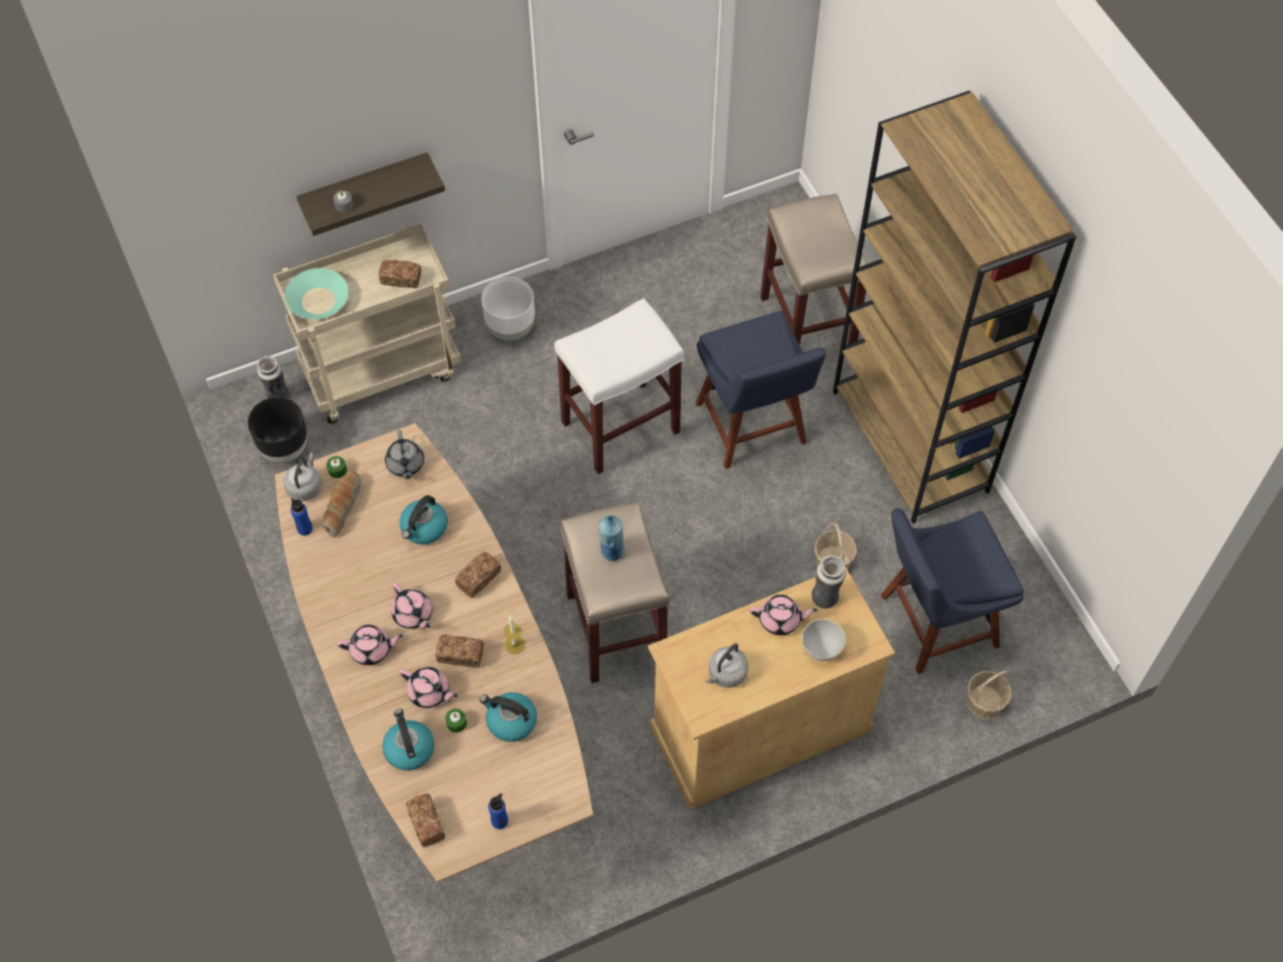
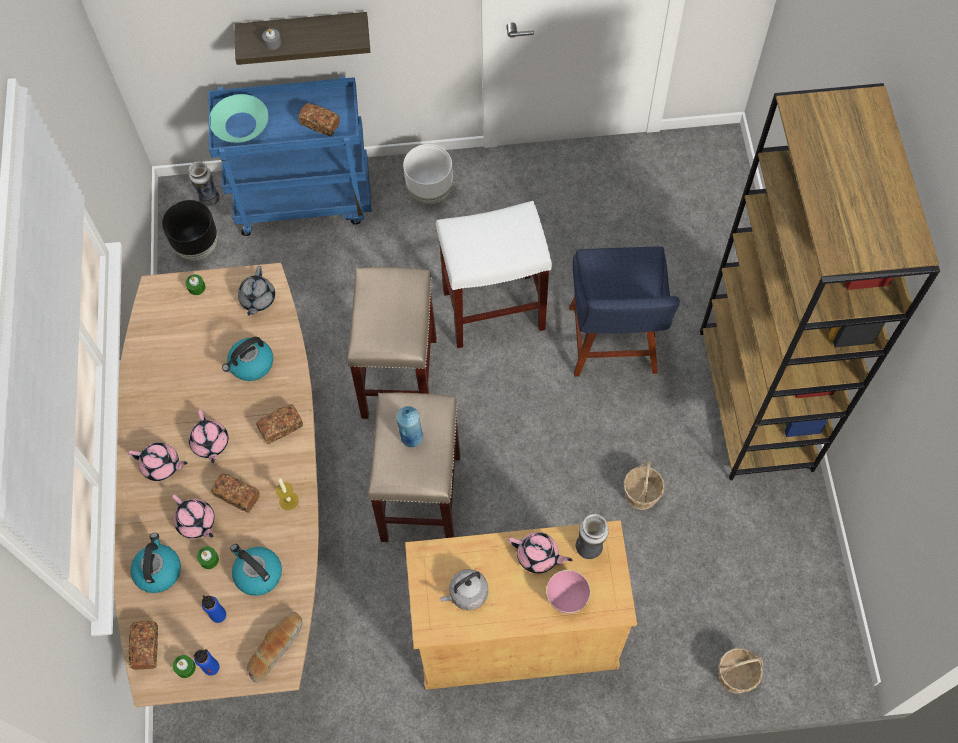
camera: 20 degrees right, 5 degrees up
beige cart [273,224,461,424] -> blue cart [208,76,372,236]
grey kettle [283,453,322,501] -> none
blue bottle [291,498,313,536] -> blue bottle moved to [202,595,226,623]
bread [322,470,361,538] -> bread moved to [247,612,303,683]
beige stool [760,194,868,345] -> beige stool moved to [347,267,437,419]
grey bowl [802,619,846,661] -> pink bowl [546,570,591,614]
blue chair [881,508,1024,674] -> none
none -> green candle [173,655,196,678]

